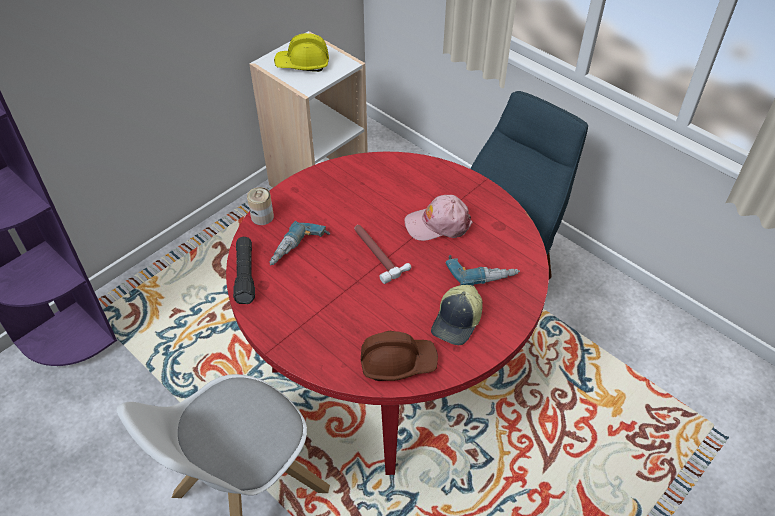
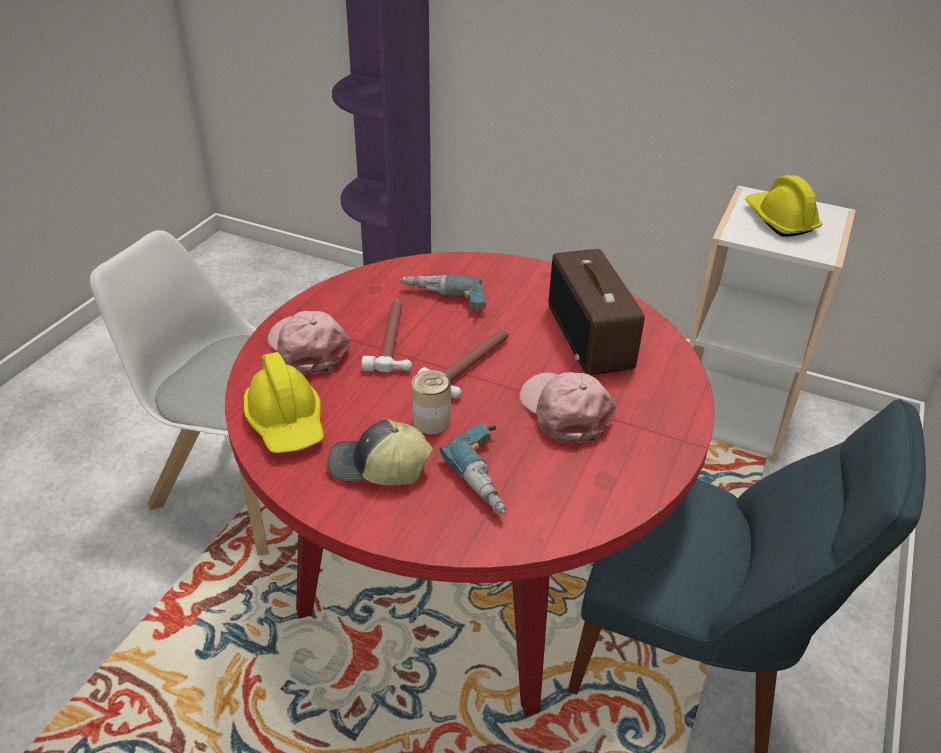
camera: 70 degrees right, 10 degrees down
black flashlight [233,237,255,304] -> none
can [247,187,274,225] -> can moved to [412,370,451,434]
brown hard hat [361,331,438,381] -> yellow hard hat [244,352,324,453]
none -> pink cap [268,311,350,375]
none -> hammer [361,300,412,372]
none -> radio [548,249,645,375]

